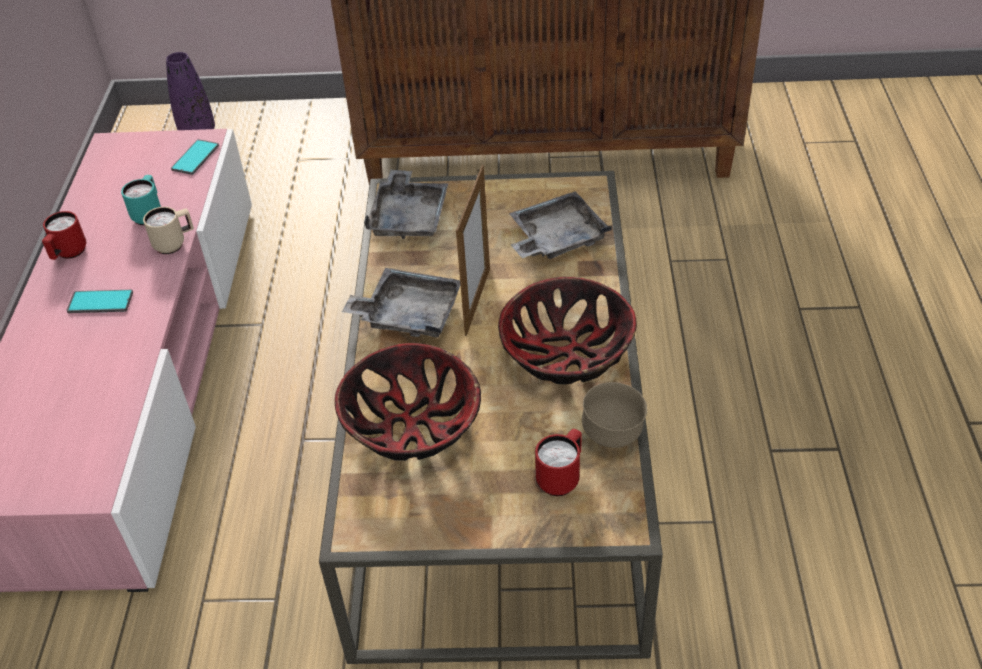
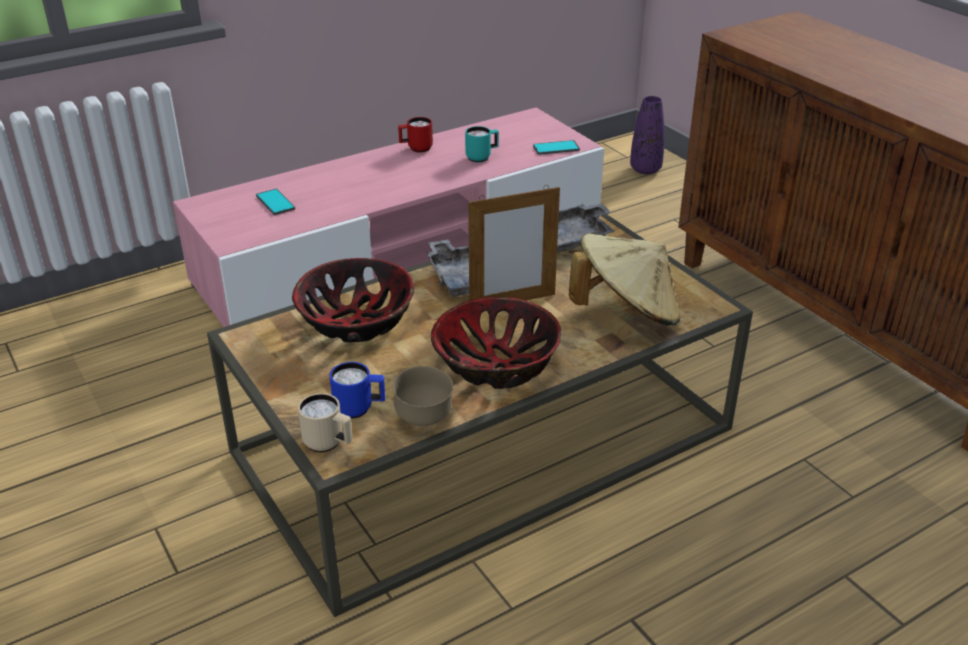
camera: 55 degrees right, 10 degrees down
phone [67,290,133,313] -> phone moved to [256,189,295,215]
beige mug [143,207,194,254] -> beige mug moved to [298,393,353,452]
grey tray [509,191,612,259] -> beige hat [569,234,680,326]
red mug [535,429,582,496] -> blue mug [330,362,385,418]

